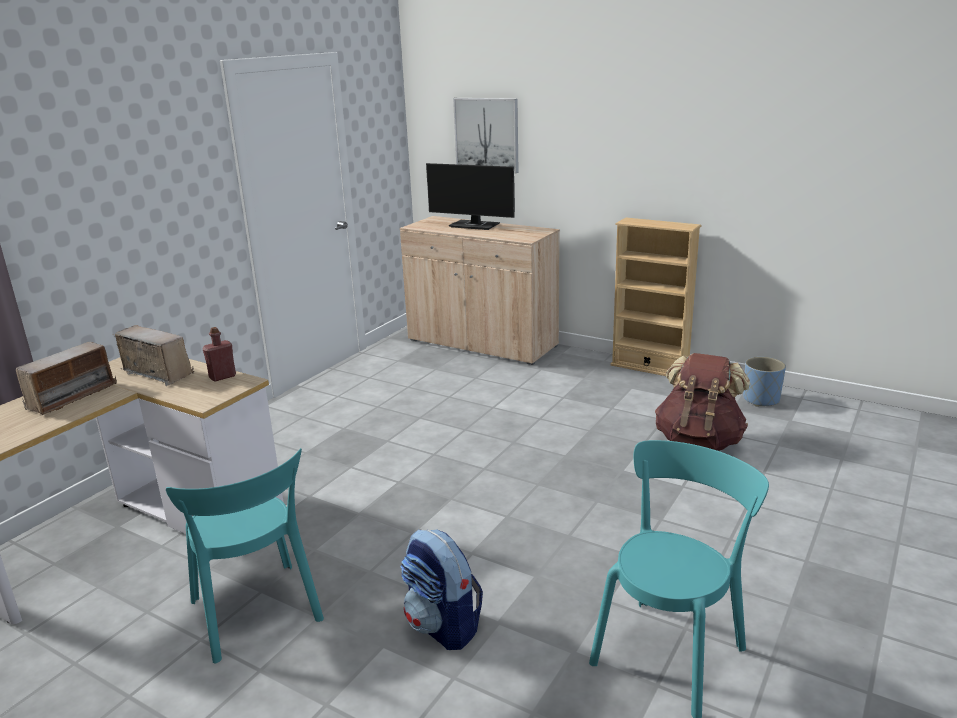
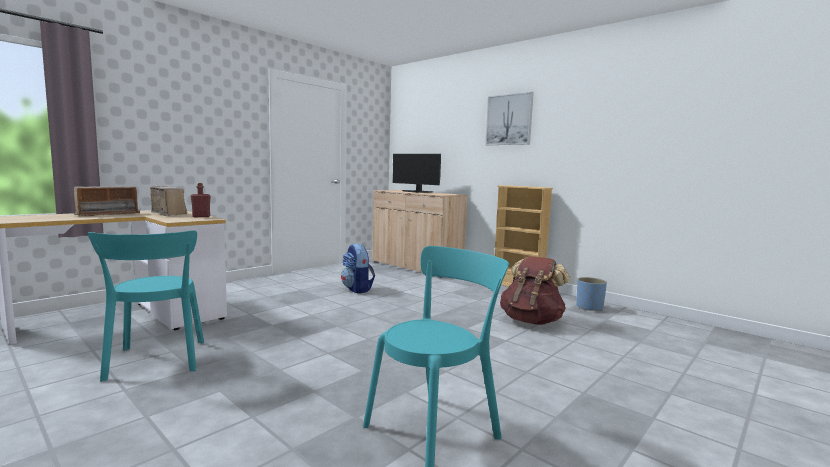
camera: 10 degrees right, 15 degrees down
backpack [400,529,483,650] -> backpack moved to [341,244,375,294]
picture [453,98,519,174] -> picture moved to [485,92,534,145]

